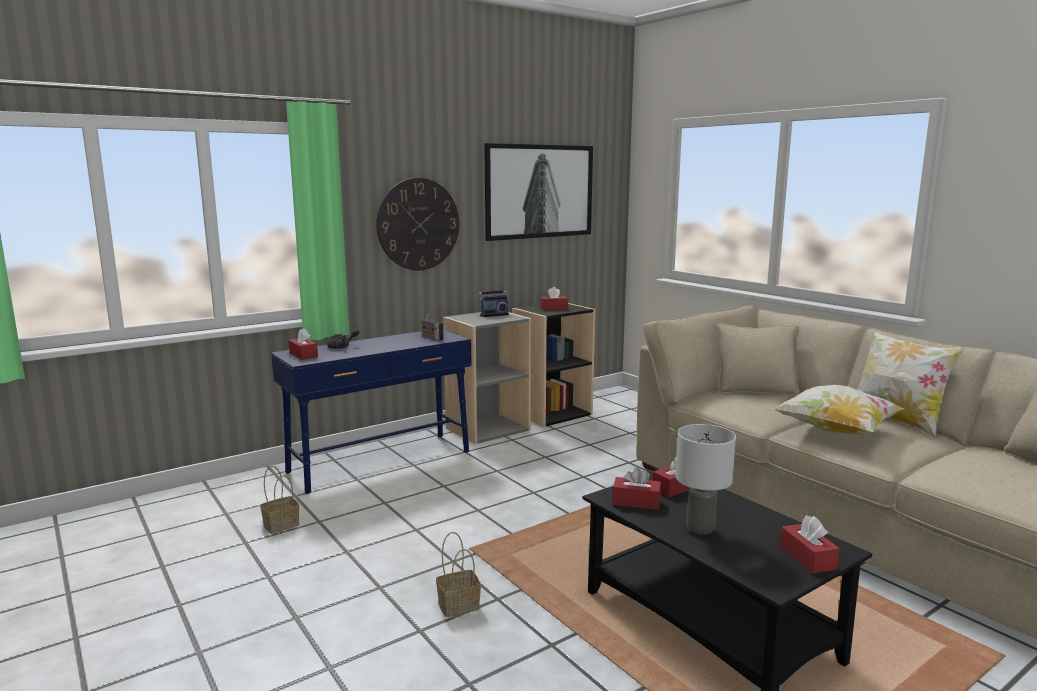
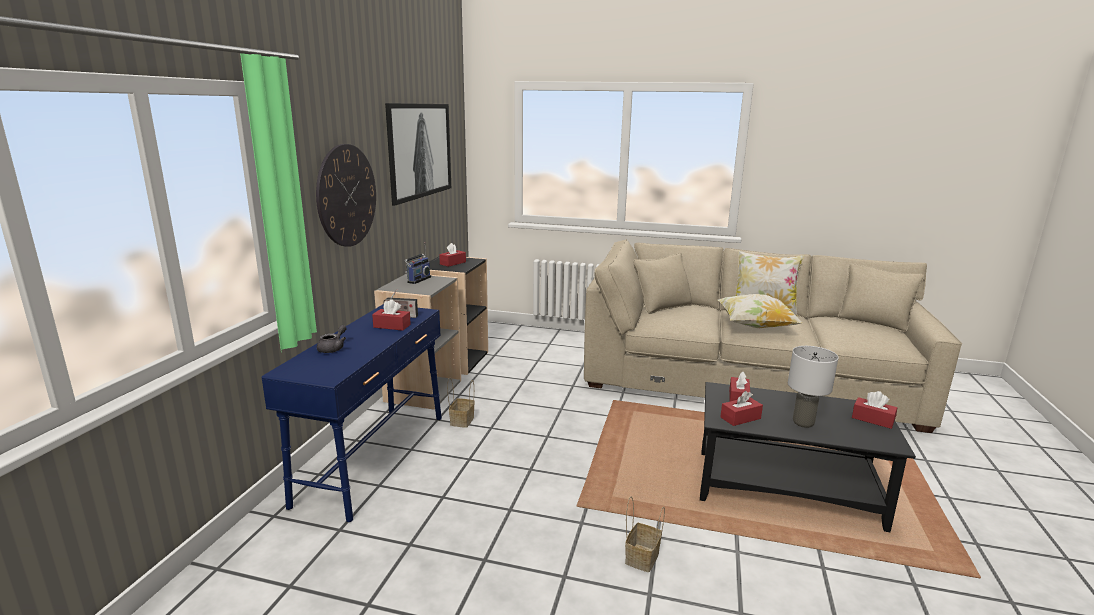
camera: 40 degrees left, 5 degrees up
basket [260,466,299,534] -> basket moved to [447,378,475,428]
red tissue box [288,328,318,360] -> red tissue box moved to [372,299,411,331]

